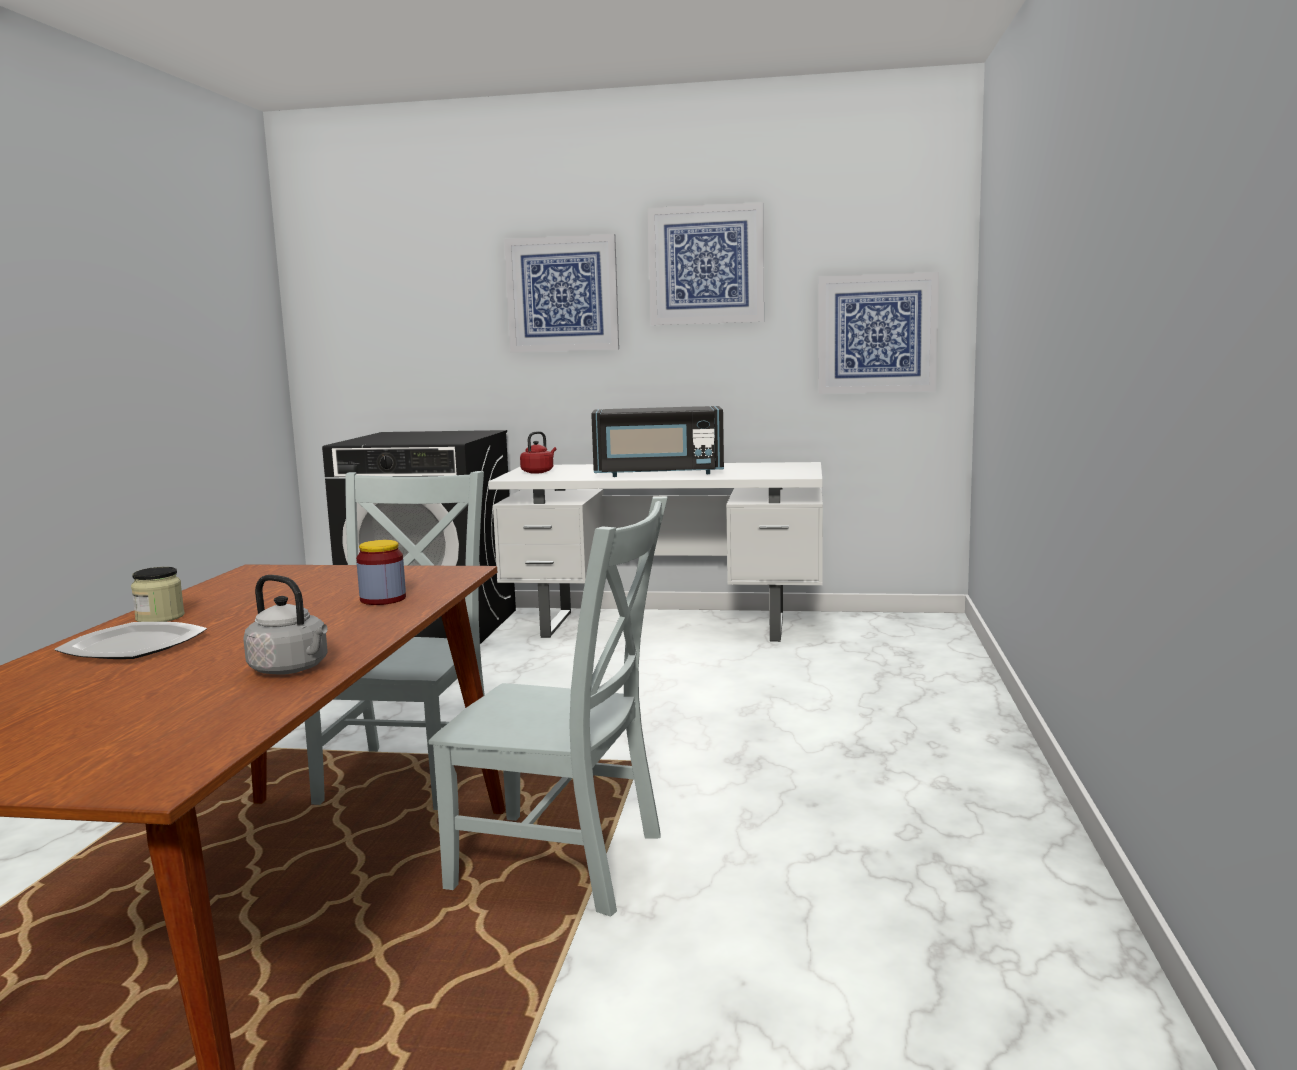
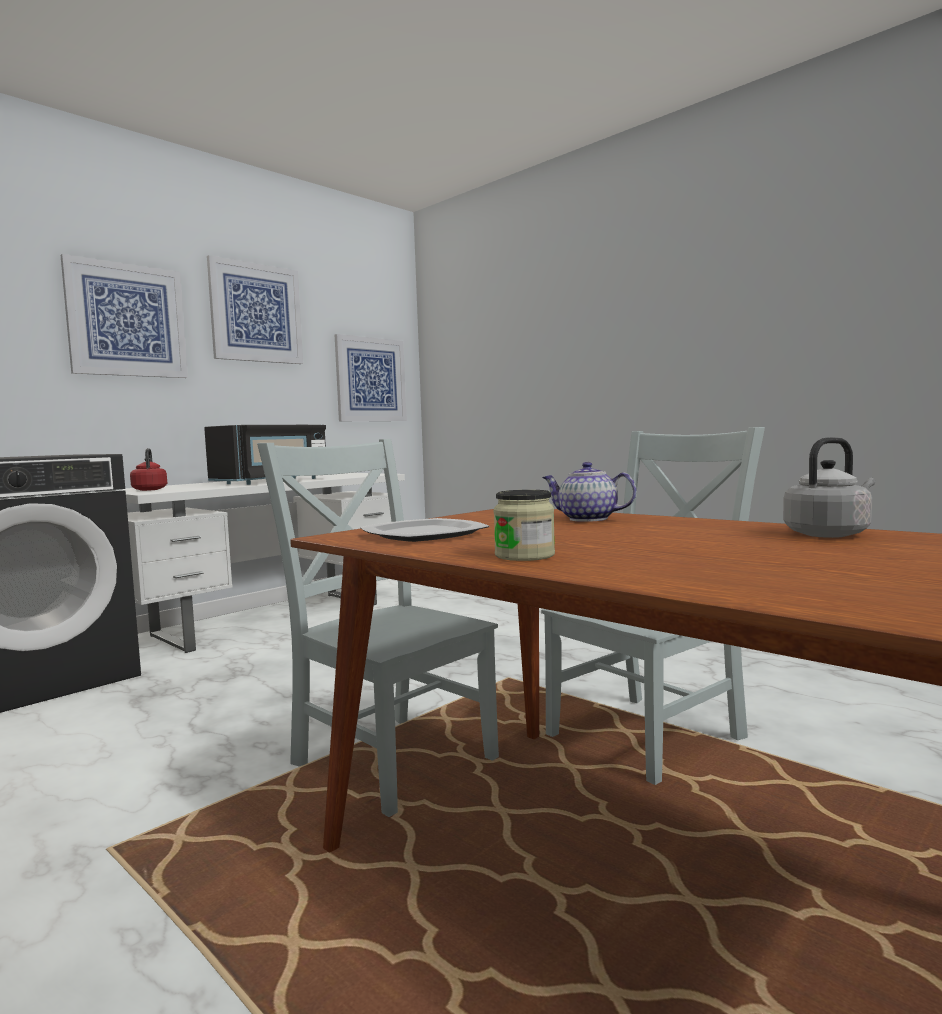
camera: 55 degrees left, 5 degrees down
plate [54,622,207,659] -> plate moved to [360,518,489,542]
jar [356,540,406,605] -> teapot [542,462,636,522]

